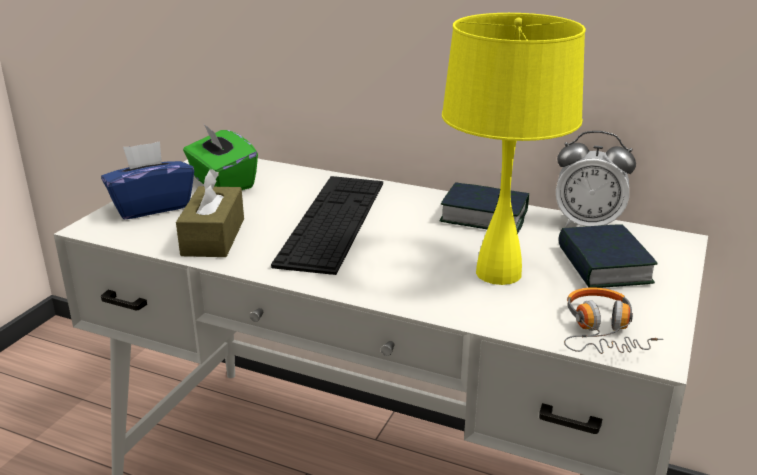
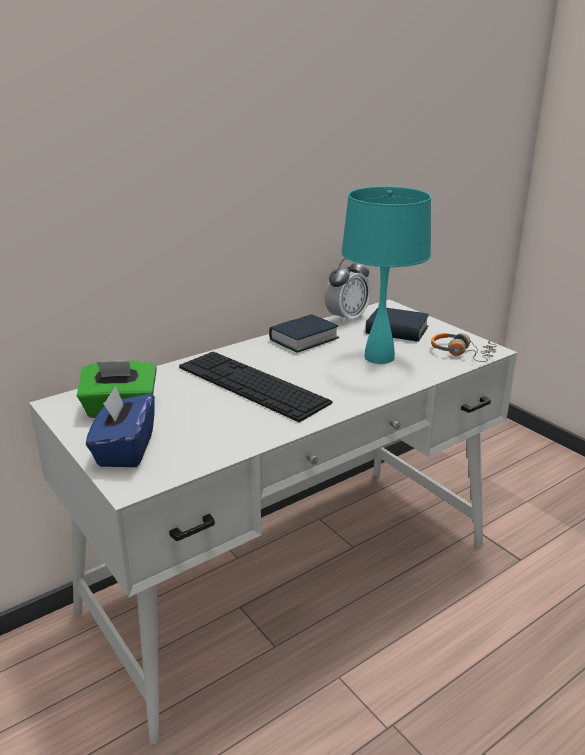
camera: 60 degrees left, 0 degrees up
brown tissue box [176,169,244,257] -> none
yellow table lamp [442,13,586,285] -> turquoise table lamp [341,186,432,364]

